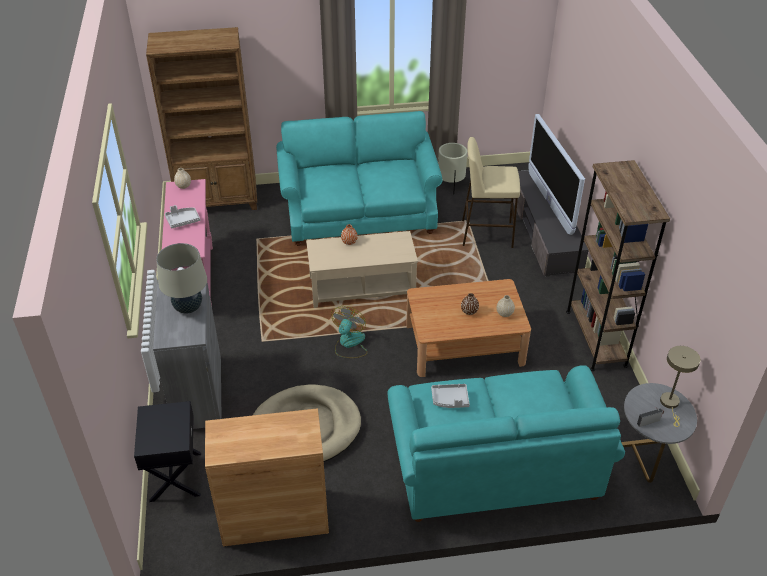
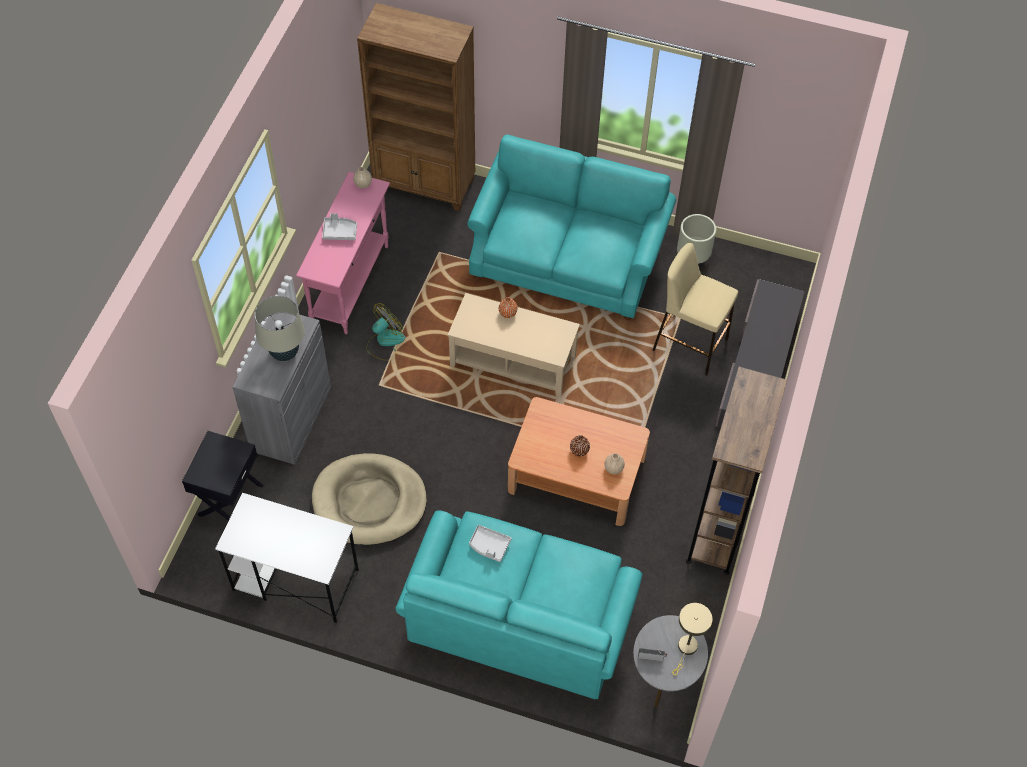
camera: 25 degrees right, 15 degrees up
brown cabinet [205,408,329,546] -> white desk [215,493,359,623]
fan [331,306,368,358] -> fan moved to [366,303,405,361]
television [528,114,585,235] -> none

